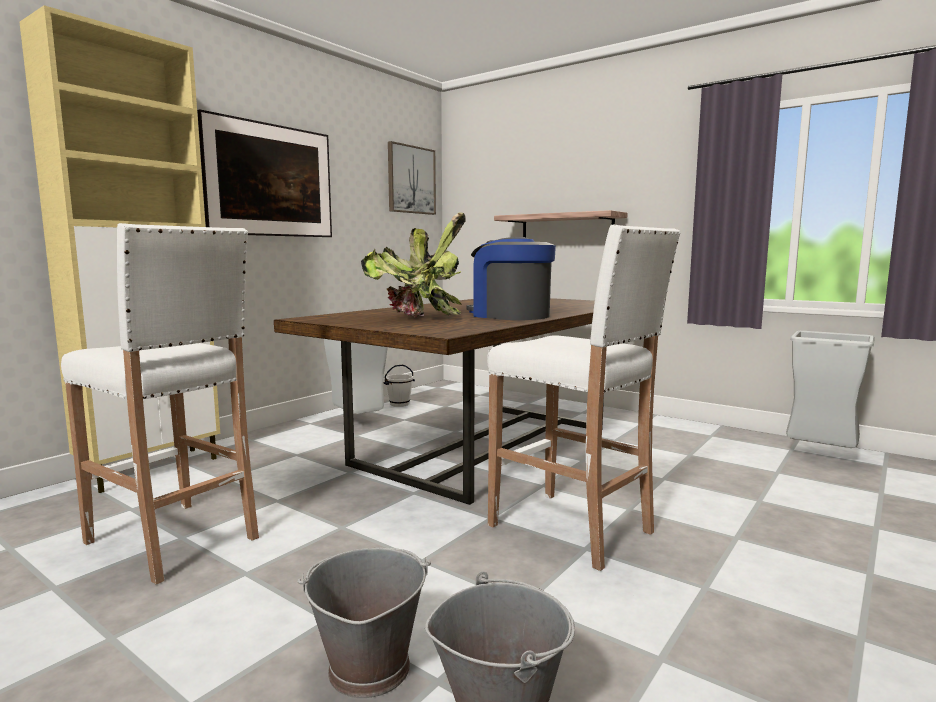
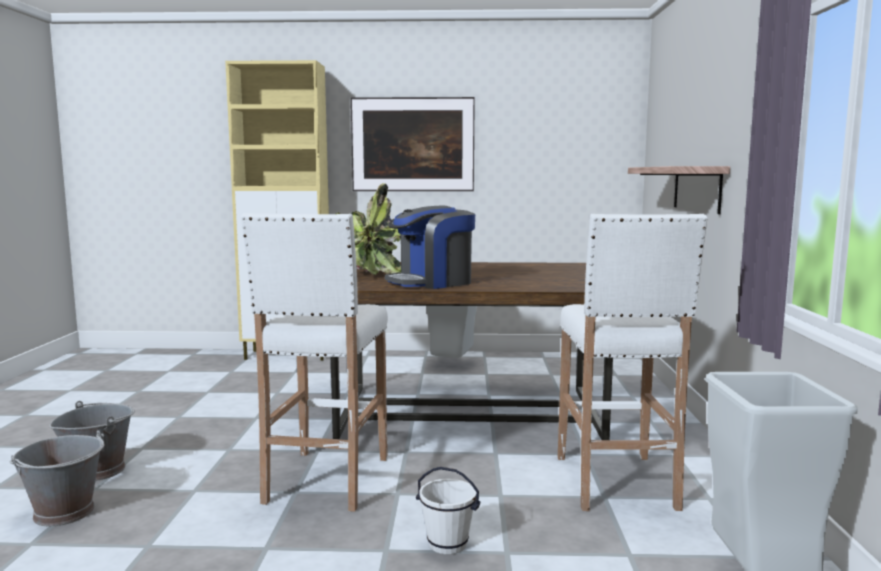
camera: 55 degrees right, 0 degrees up
white stool [61,223,259,585] -> white stool moved to [558,214,708,511]
white bucket [383,365,415,407] -> white bucket moved to [416,467,481,555]
picture [388,141,436,215] -> none
coffee machine [467,237,556,320] -> coffee machine turned 135 degrees counterclockwise [385,206,475,289]

